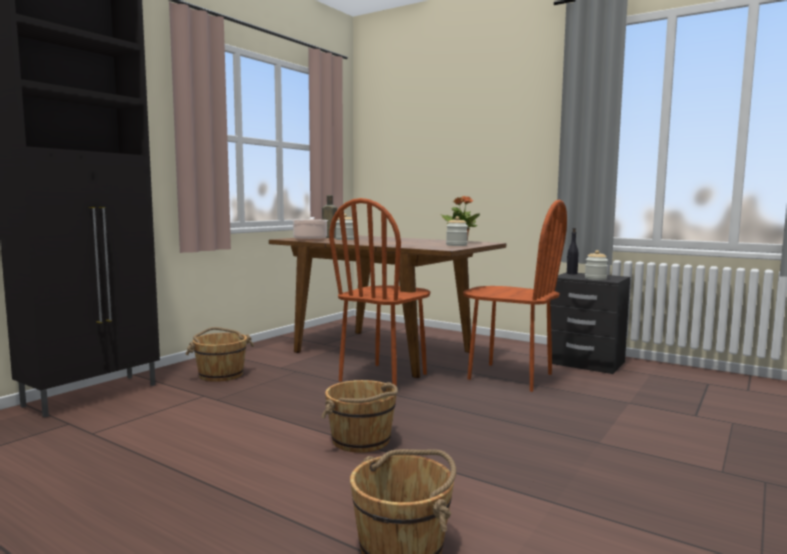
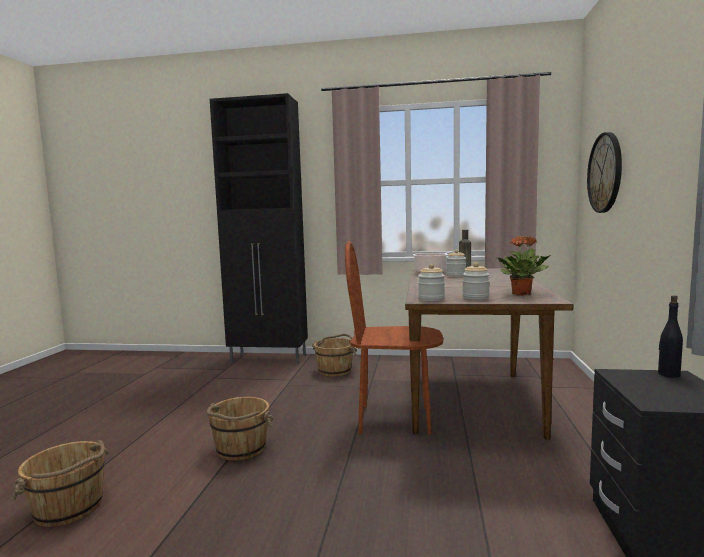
camera: 65 degrees right, 0 degrees up
brown chair [463,200,567,392] -> none
jar [585,250,608,280] -> jar moved to [418,264,445,301]
none -> wall clock [587,132,622,213]

